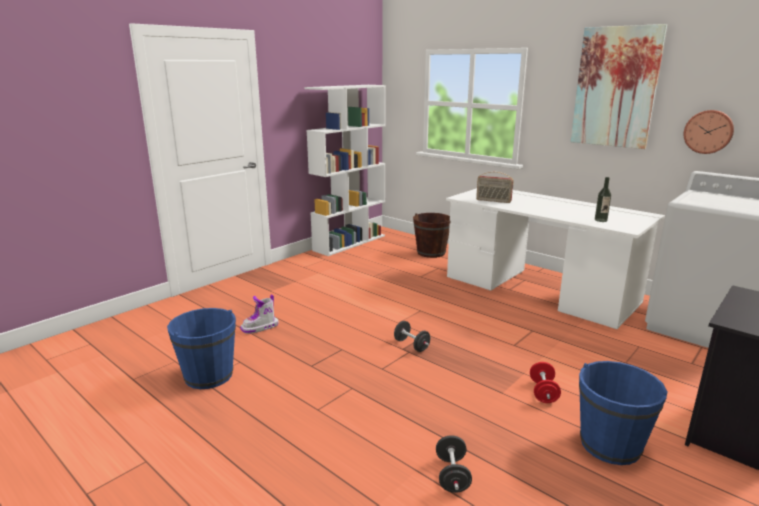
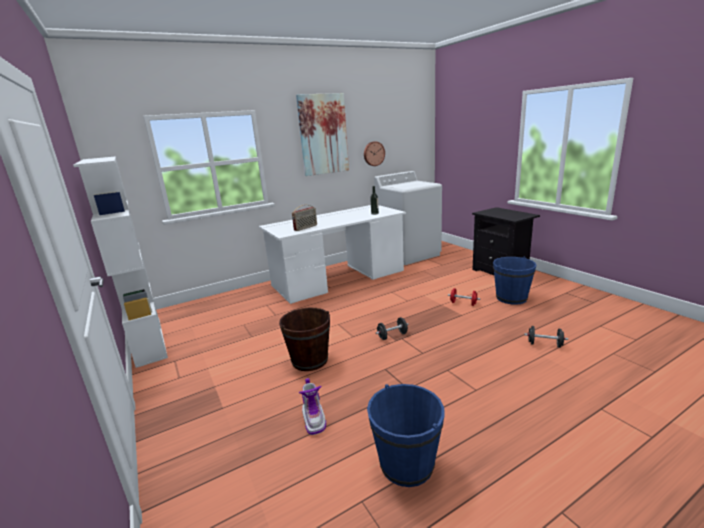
camera: 70 degrees left, 0 degrees up
brown bucket [413,213,451,258] -> brown bucket moved to [279,307,330,371]

